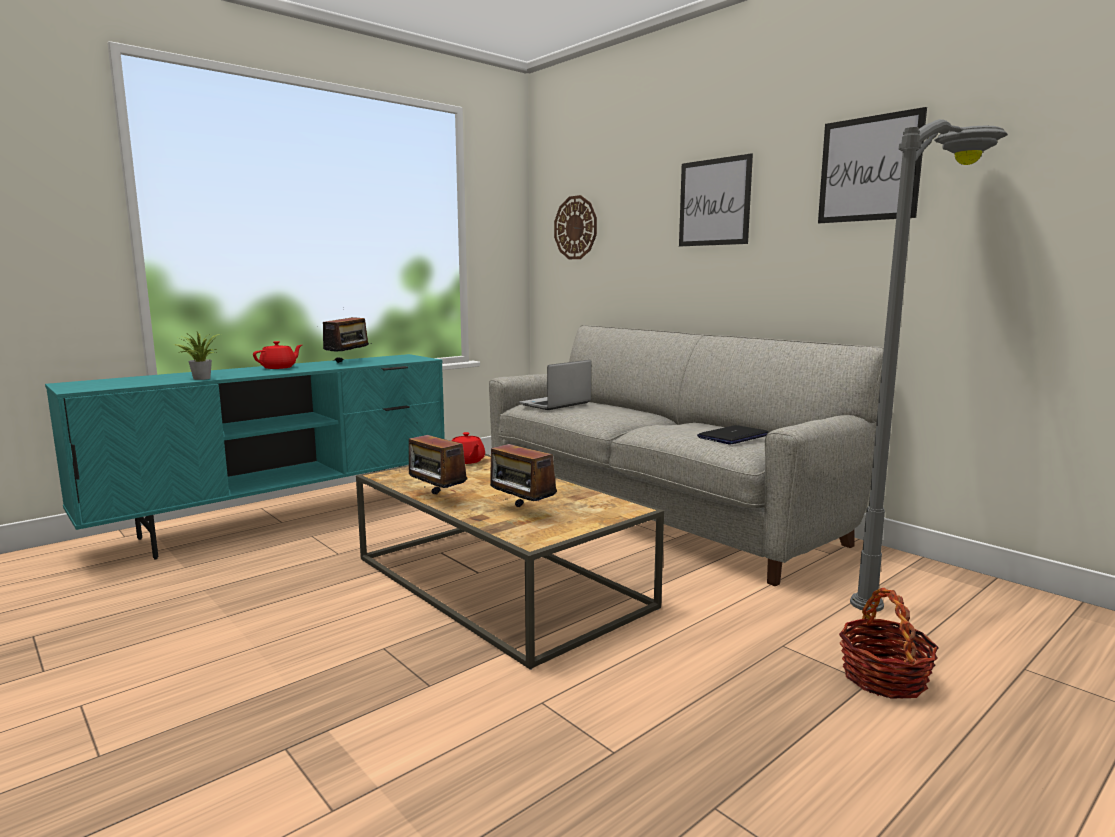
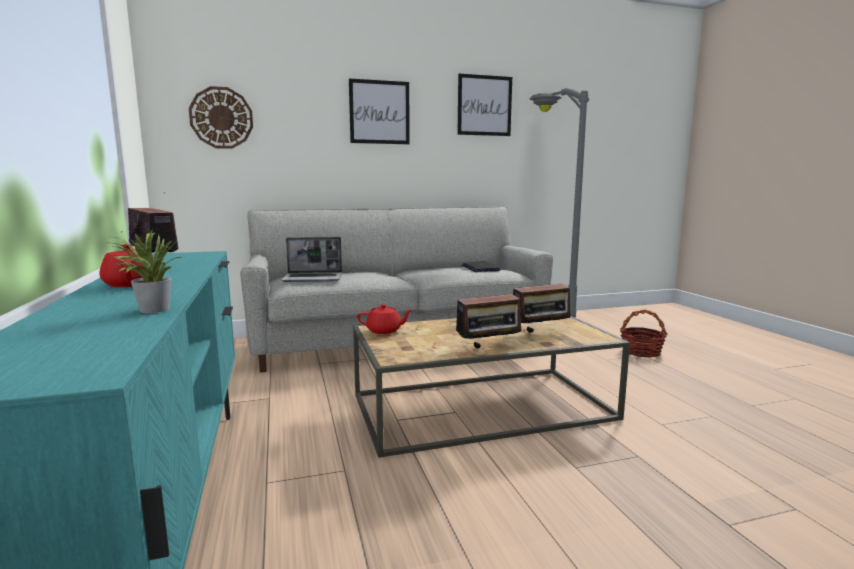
camera: 65 degrees left, 0 degrees up
laptop [519,360,591,410] -> laptop turned 75 degrees counterclockwise [281,237,342,282]

